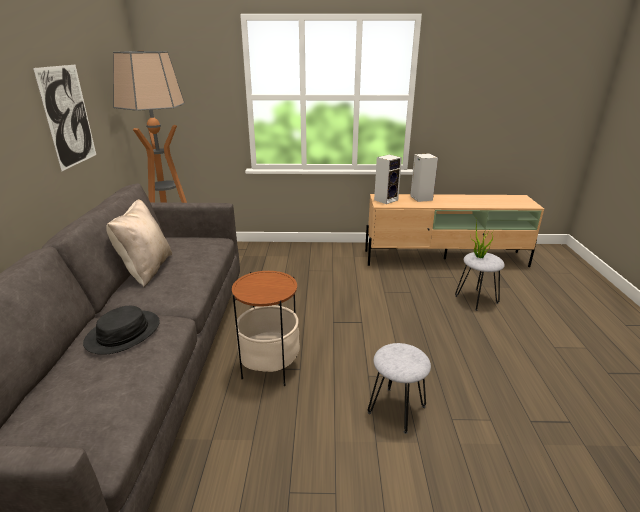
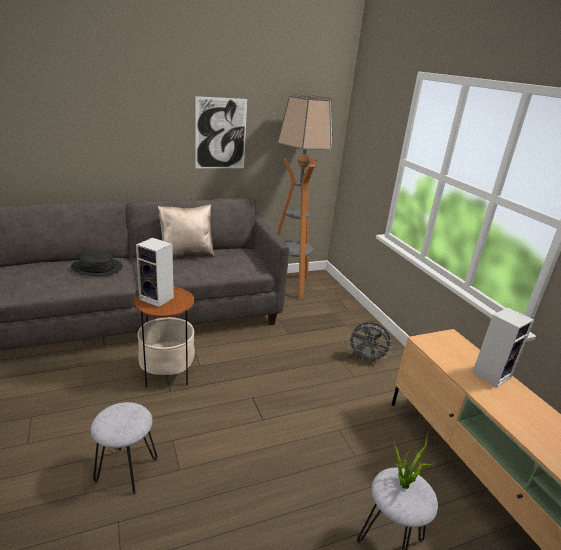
camera: 65 degrees right, 0 degrees up
speaker [374,155,402,204] -> speaker moved to [136,238,174,307]
none -> grey fan [347,322,392,361]

